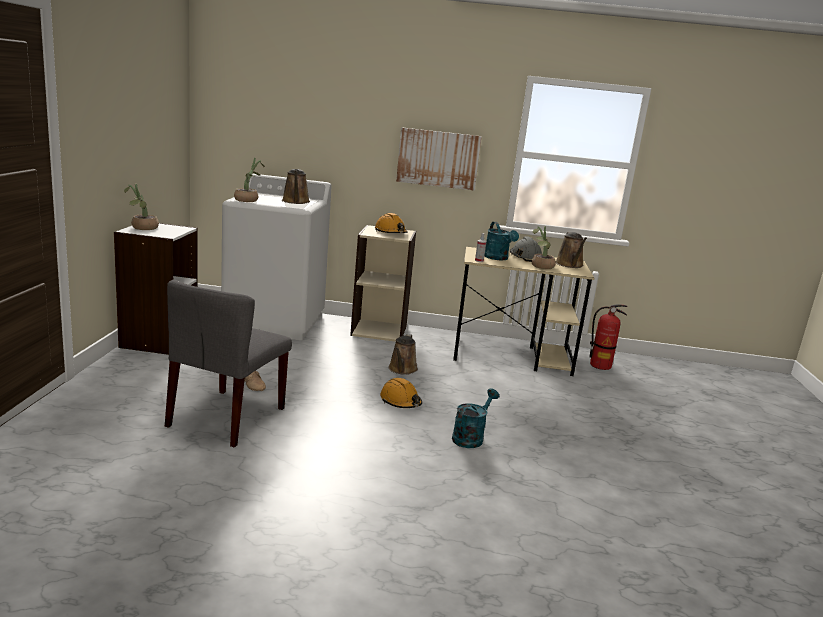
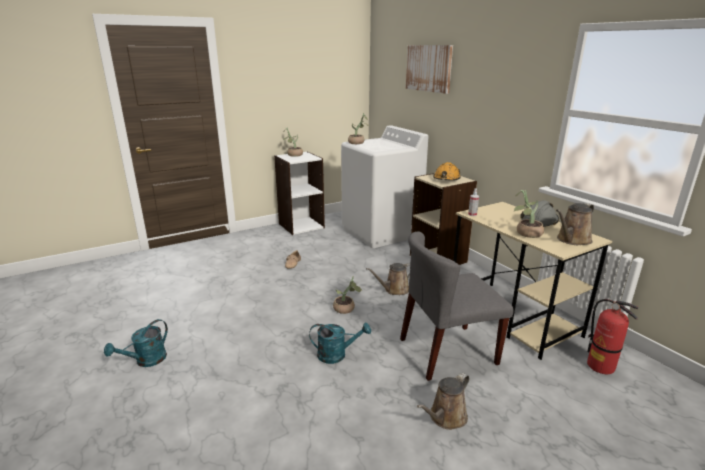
camera: 55 degrees right, 5 degrees up
grey chair [165,279,292,447] -> grey chair moved to [400,231,514,381]
brown watering can [282,169,310,204] -> brown watering can moved to [417,373,469,430]
orange hard hat [380,378,422,408] -> potted plant [333,276,362,314]
picture [396,128,482,191] -> picture moved to [406,45,453,94]
turquoise watering can [484,222,519,260] -> turquoise watering can moved to [104,319,168,367]

